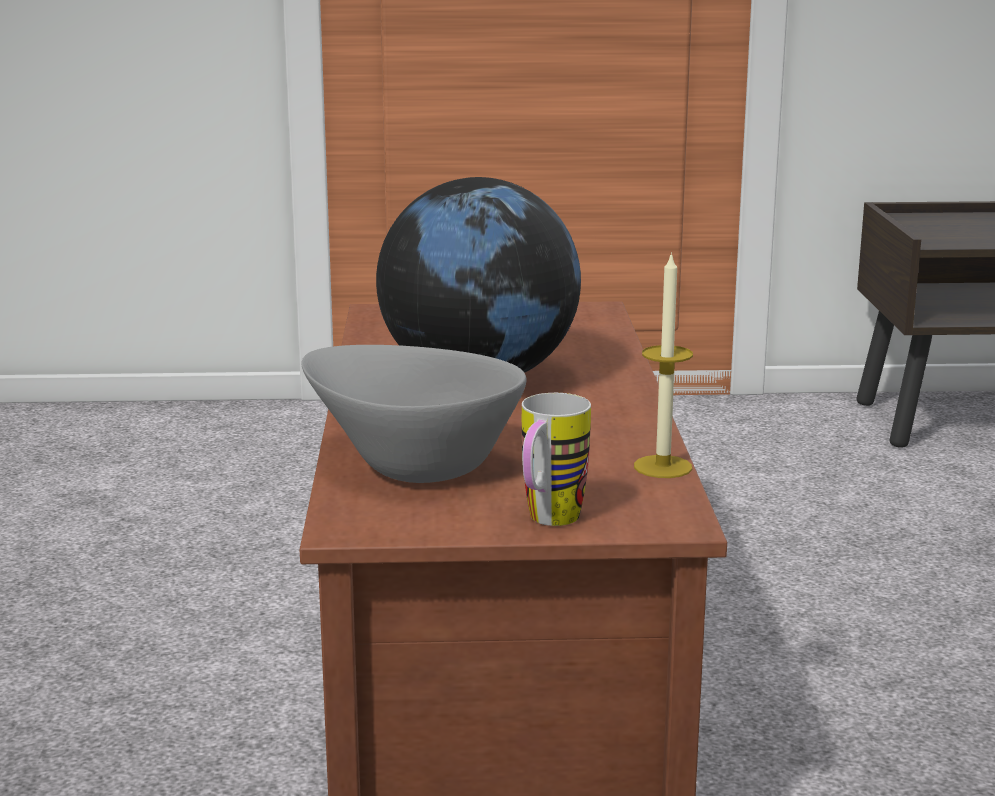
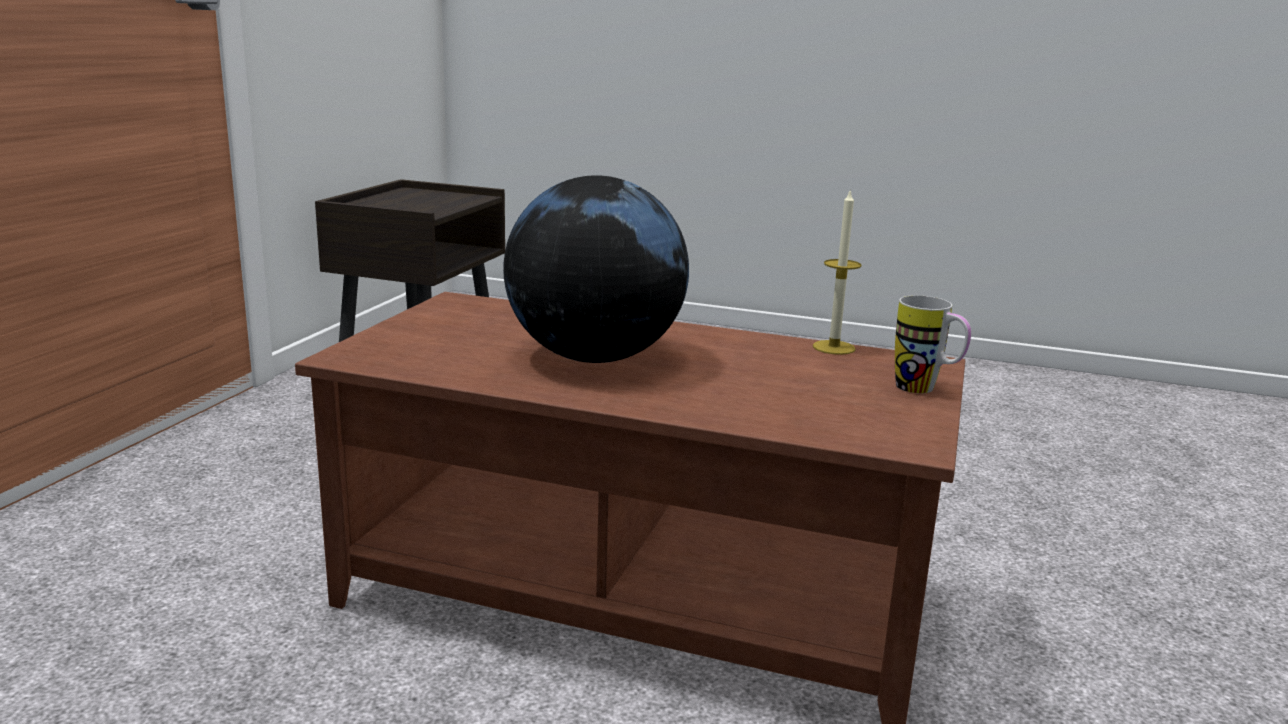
camera: 70 degrees left, 0 degrees up
grey bowl [301,345,526,483] -> none

